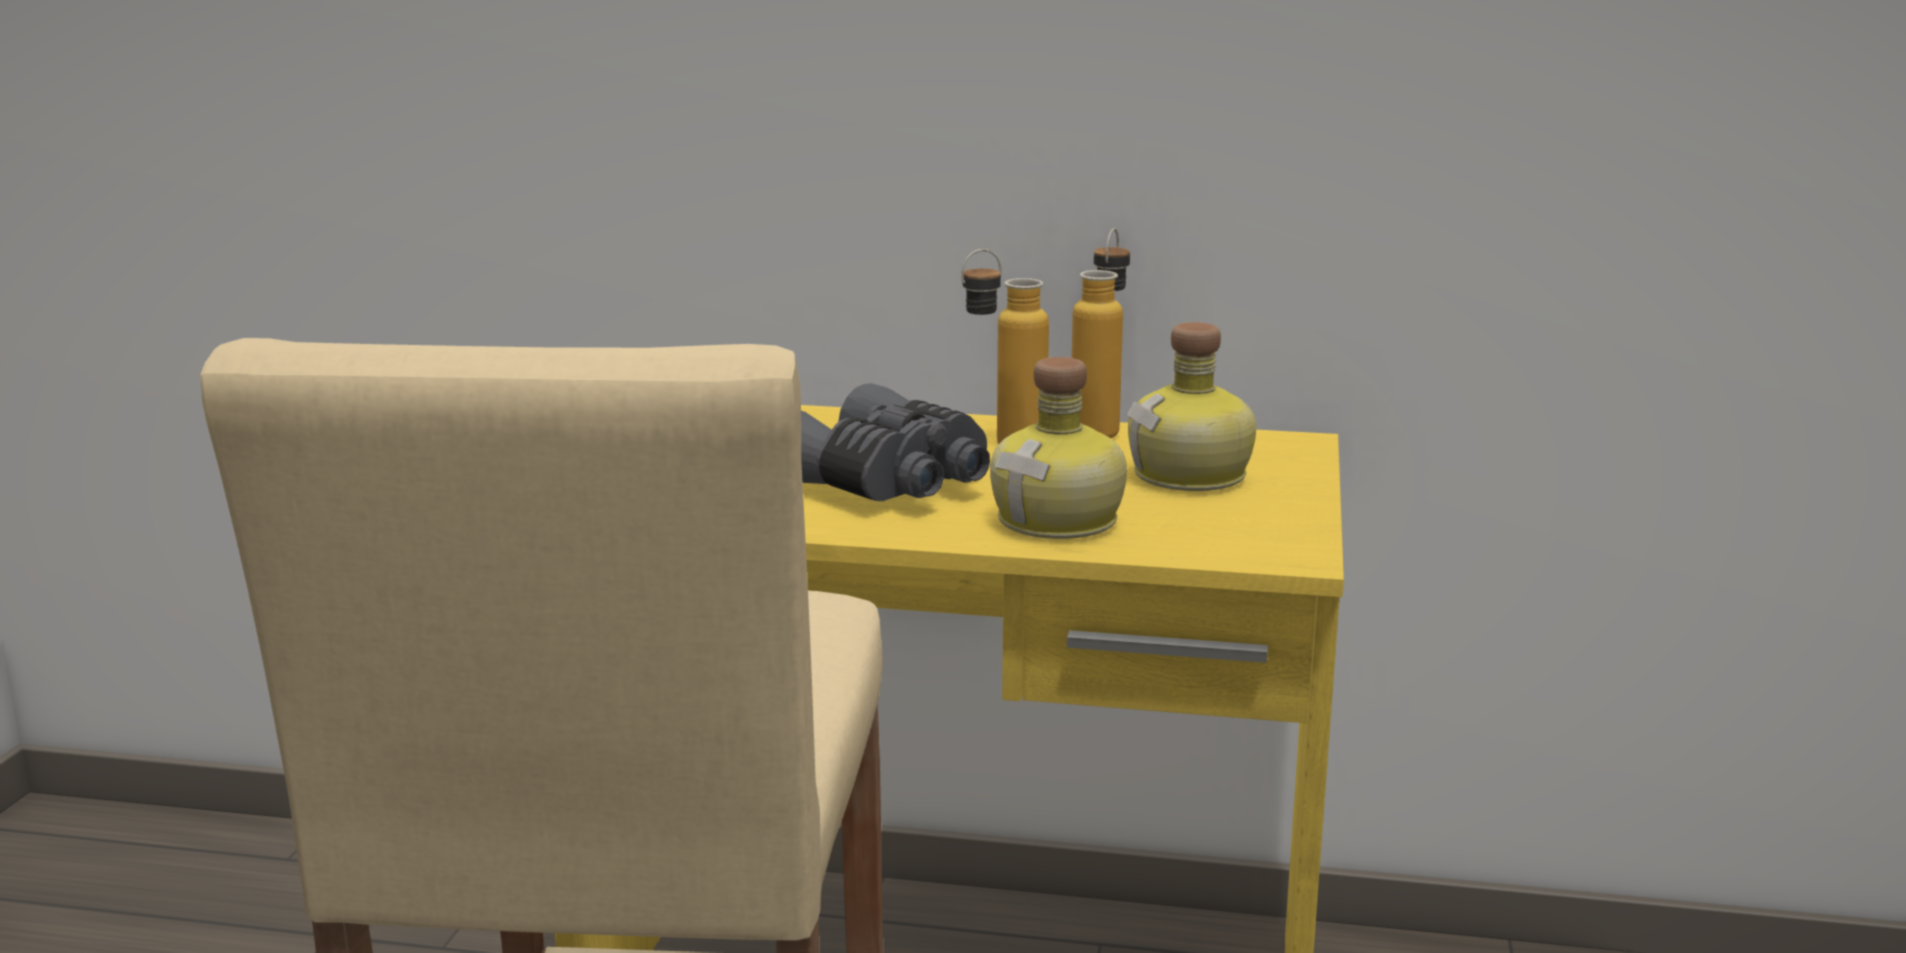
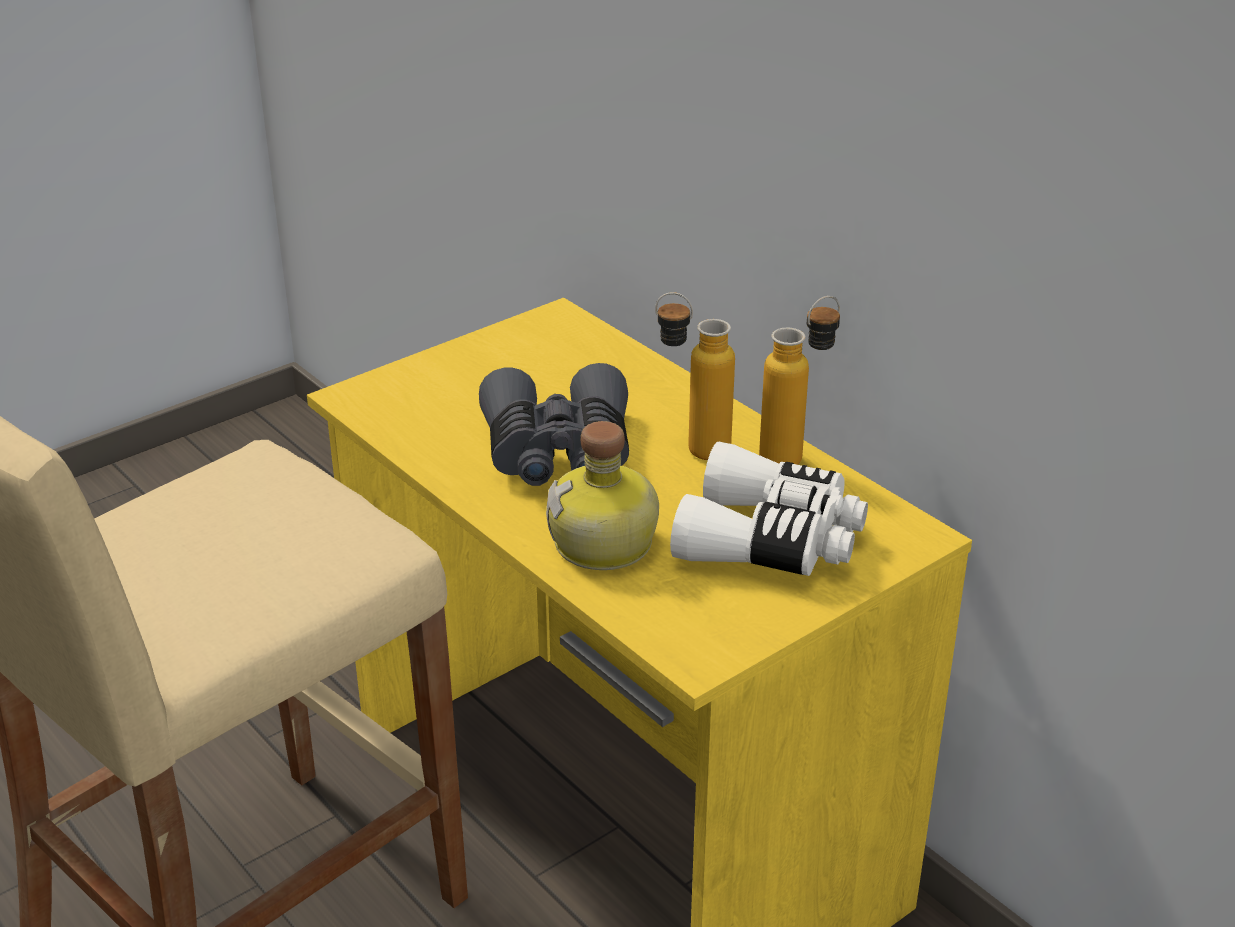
camera: 40 degrees right, 15 degrees up
bottle [1127,322,1257,491] -> white binoculars [670,442,868,576]

